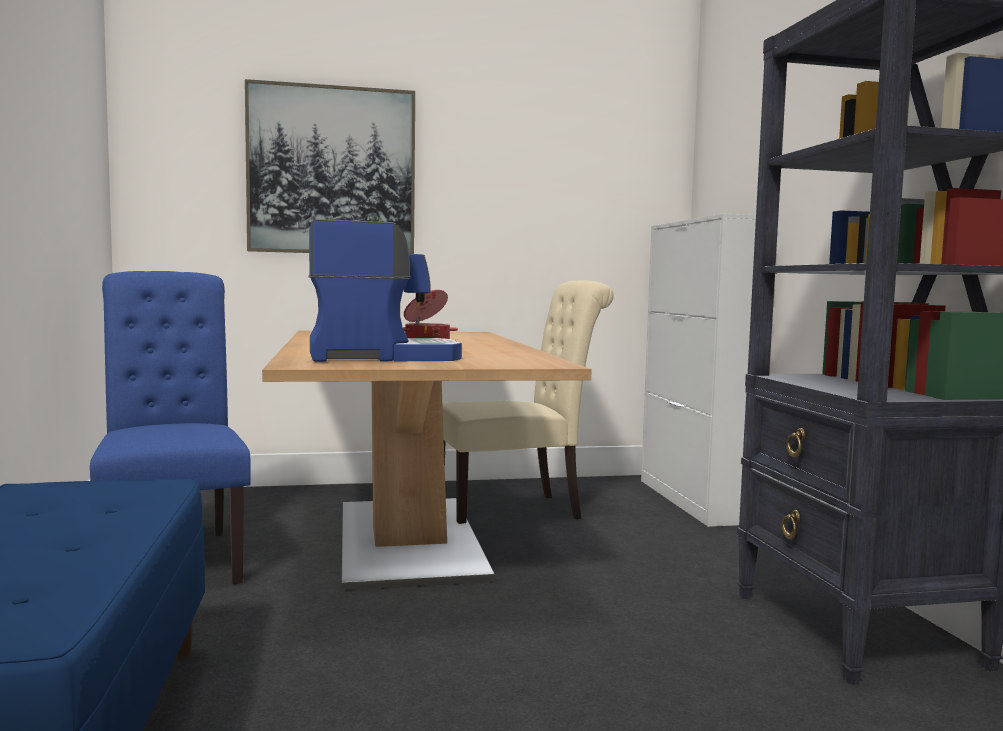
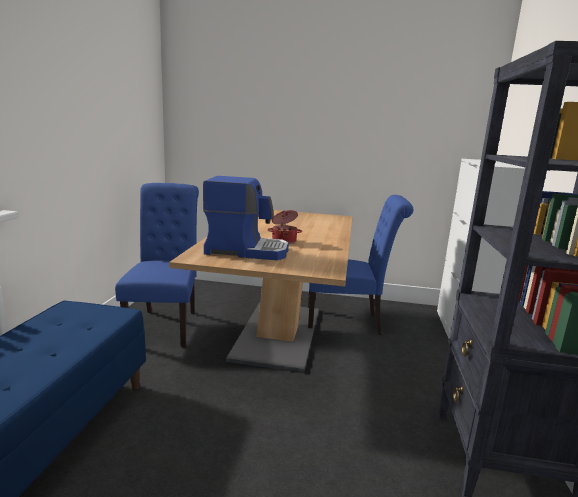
camera: 20 degrees right, 10 degrees up
picture [245,79,415,254] -> none
beige chair [442,280,614,524] -> blue chair [308,195,413,335]

